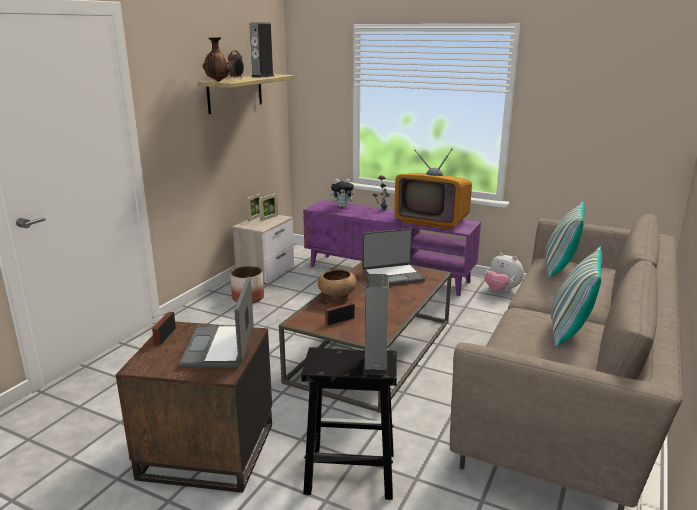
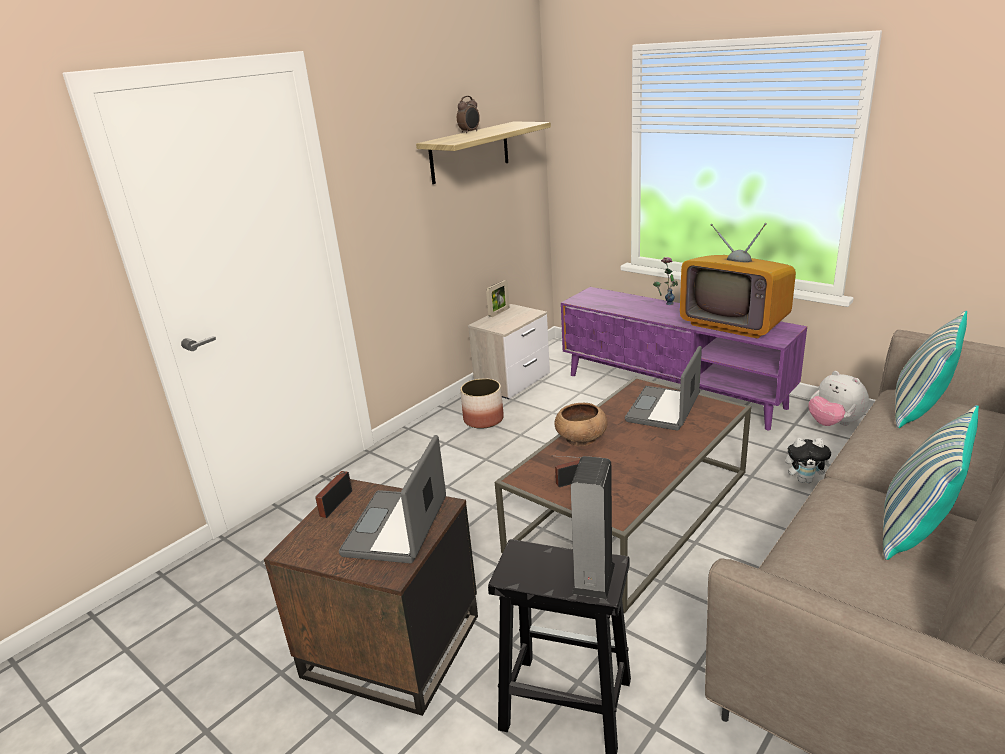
camera: 15 degrees right, 5 degrees up
vase [203,37,232,81] -> none
speaker [250,22,274,78] -> none
picture frame [259,193,278,221] -> none
plush toy [331,179,357,207] -> plush toy moved to [786,438,831,483]
laptop [362,228,425,286] -> laptop turned 120 degrees clockwise [625,346,702,430]

